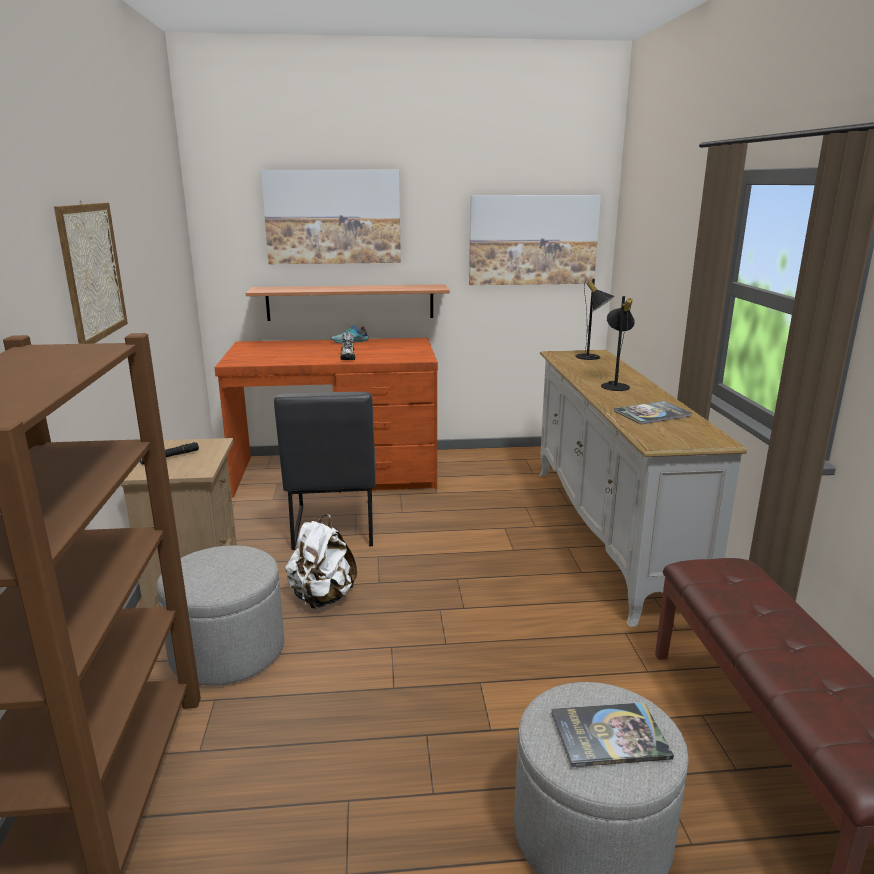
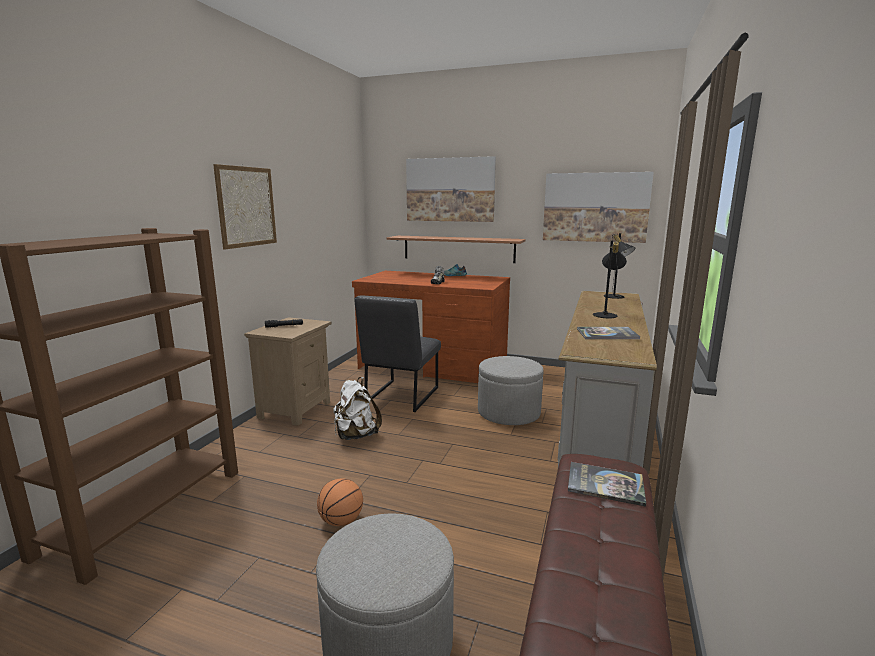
camera: 25 degrees right, 5 degrees down
grey ottoman [156,545,284,686] -> grey ottoman moved to [478,356,543,425]
book [551,702,674,767] -> book moved to [568,462,646,507]
none -> basketball [317,478,363,526]

